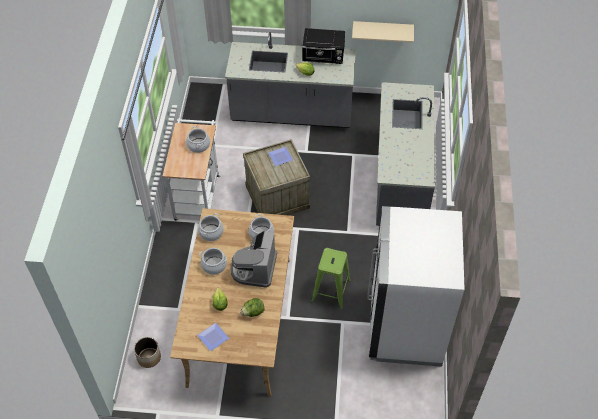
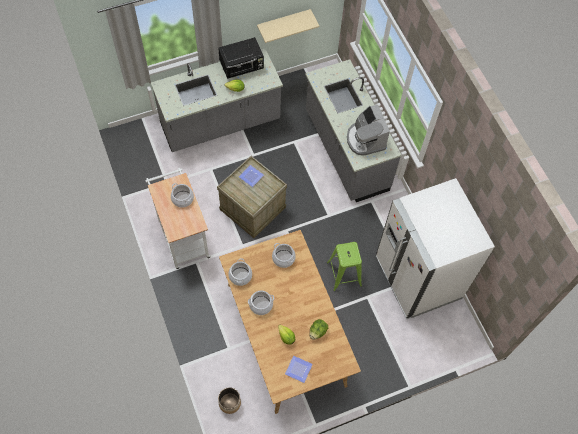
camera: 30 degrees left, 10 degrees up
coffee machine [231,231,277,288] -> coffee machine moved to [347,105,390,156]

